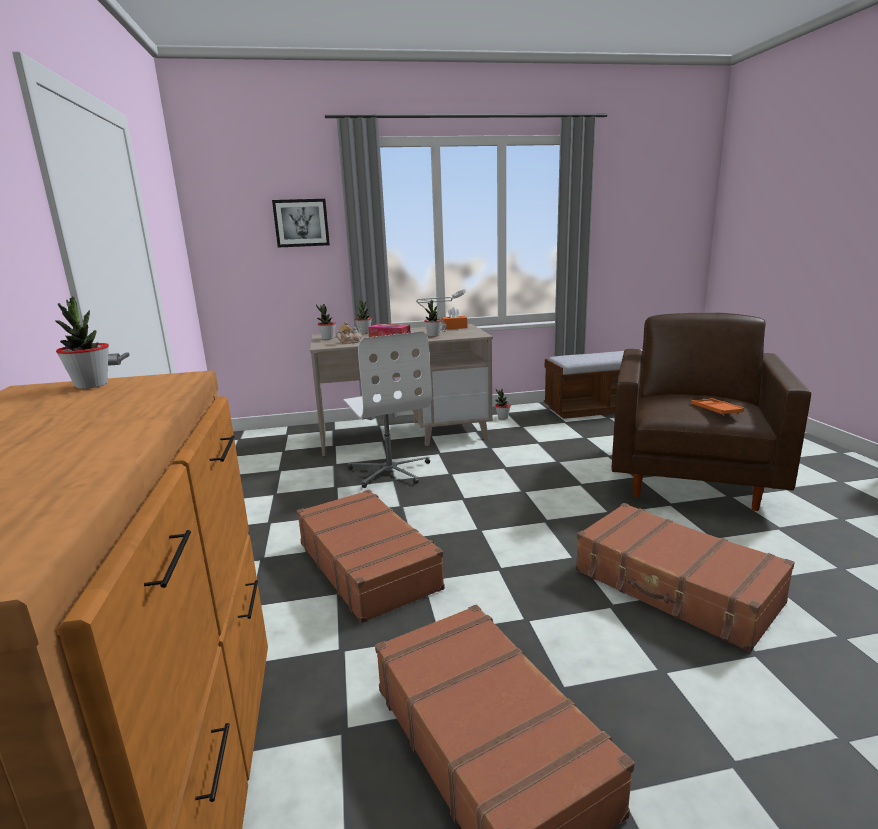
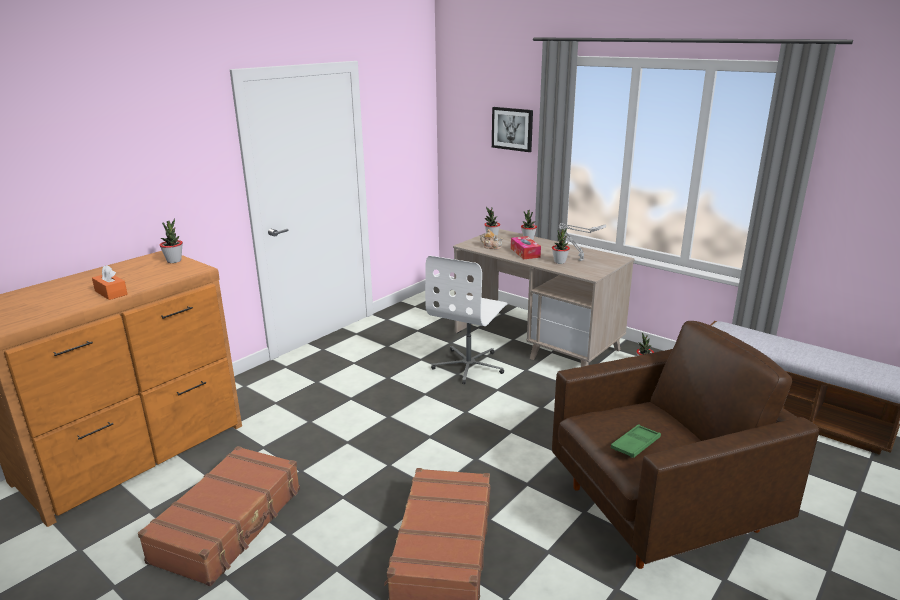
camera: 50 degrees right, 5 degrees up
brown suitcase [297,490,445,624] -> none
orange tissue box [442,307,467,329] -> orange tissue box moved to [92,265,128,300]
orange tray [691,398,744,416] -> green tray [611,424,661,458]

